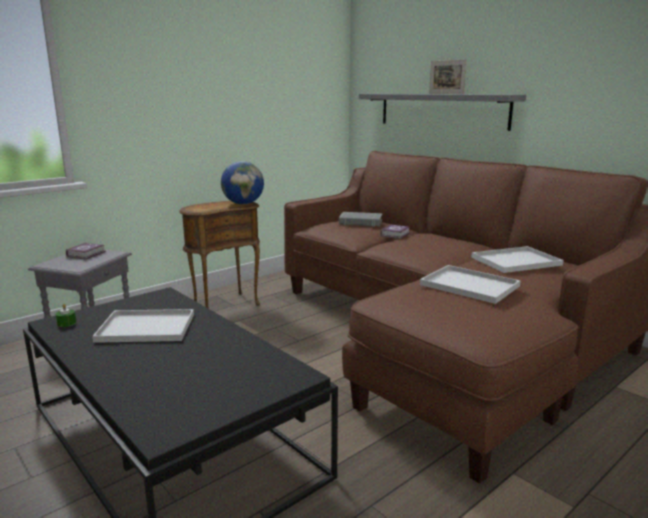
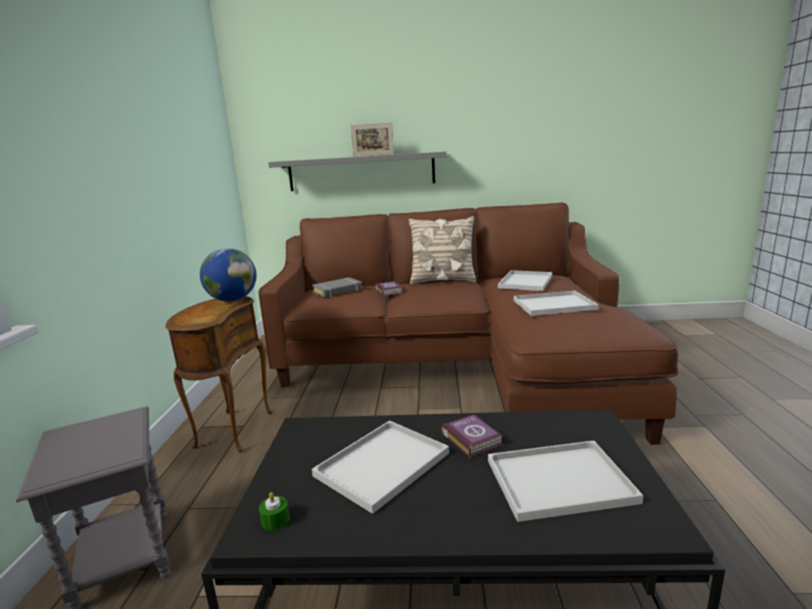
camera: 45 degrees left, 0 degrees up
book [66,242,106,259] -> book moved to [442,414,503,459]
none -> beige pillow [409,216,476,284]
none -> white tray [488,441,643,522]

